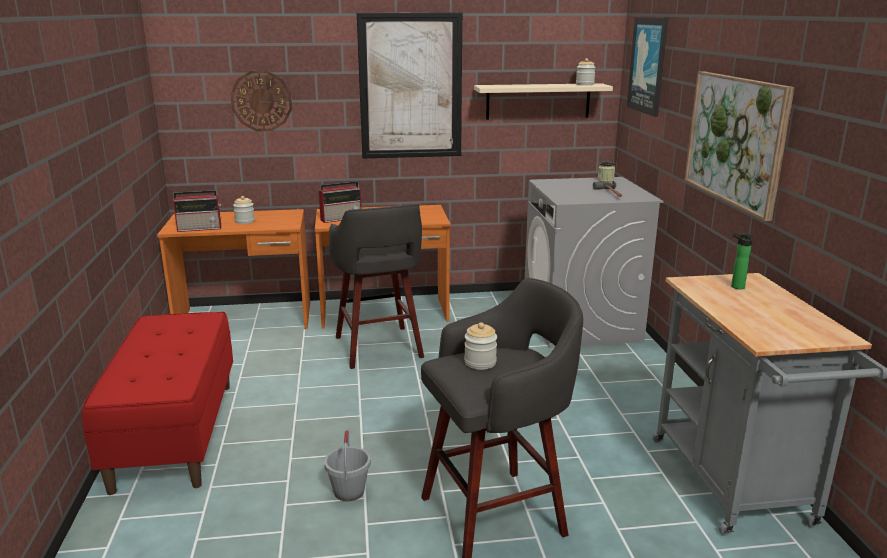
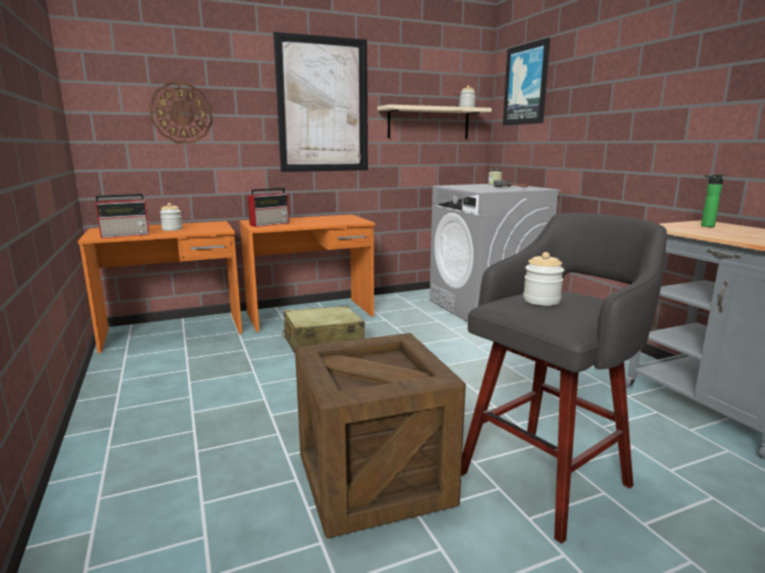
camera: 15 degrees left, 5 degrees down
red bench [82,312,233,495] -> none
grey bucket [324,430,371,501] -> crate [295,333,466,538]
grey stool [329,204,424,369] -> beige suitcase [282,305,365,354]
picture [684,71,795,221] -> none

